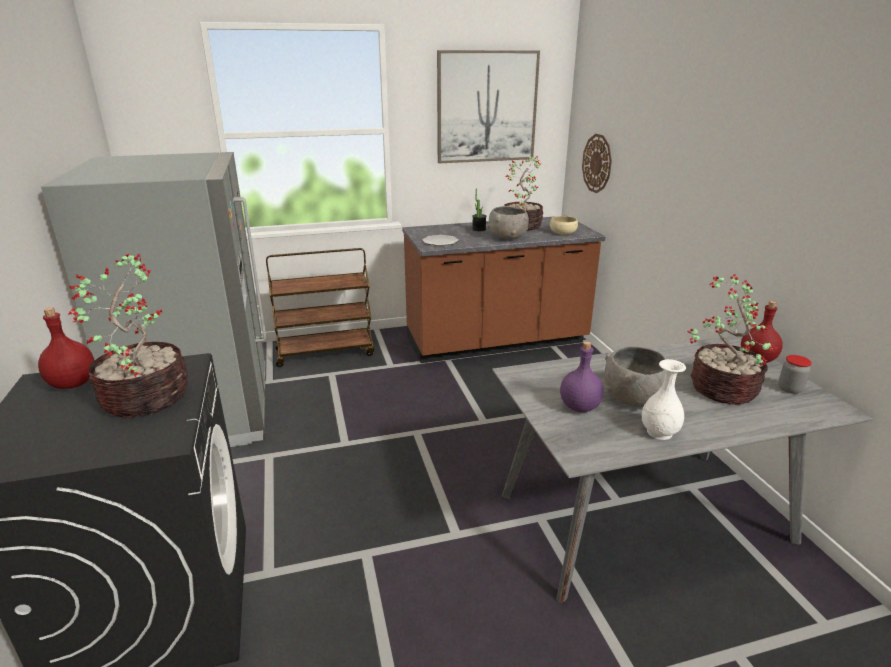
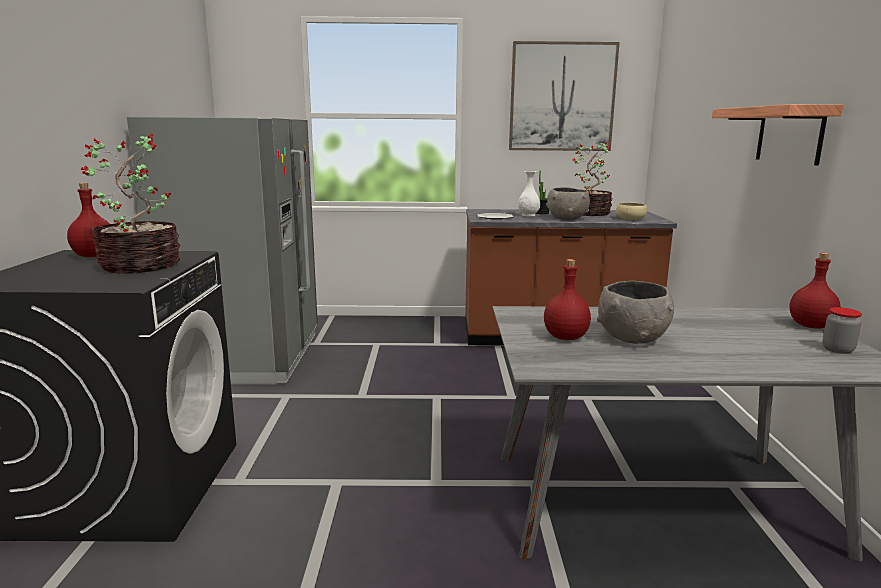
camera: 15 degrees right, 10 degrees down
brown cart [266,248,374,367] -> none
purple bottle [560,341,604,412] -> red bottle [544,259,591,340]
wall clock [582,134,612,193] -> none
white vase [642,359,686,440] -> white vase moved to [518,171,540,216]
potted plant [687,274,777,405] -> none
none -> shelf [712,104,843,166]

